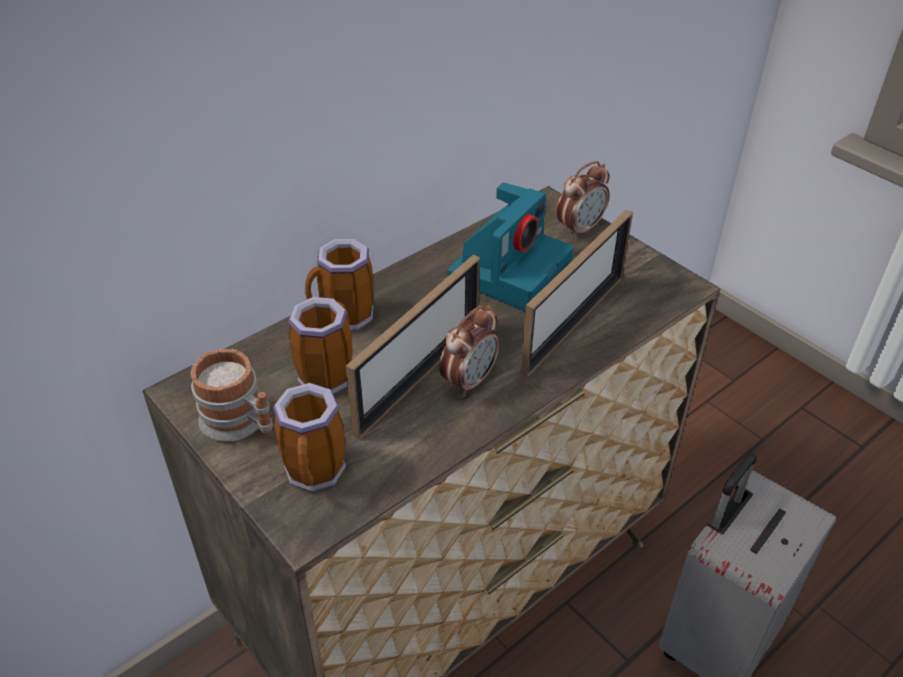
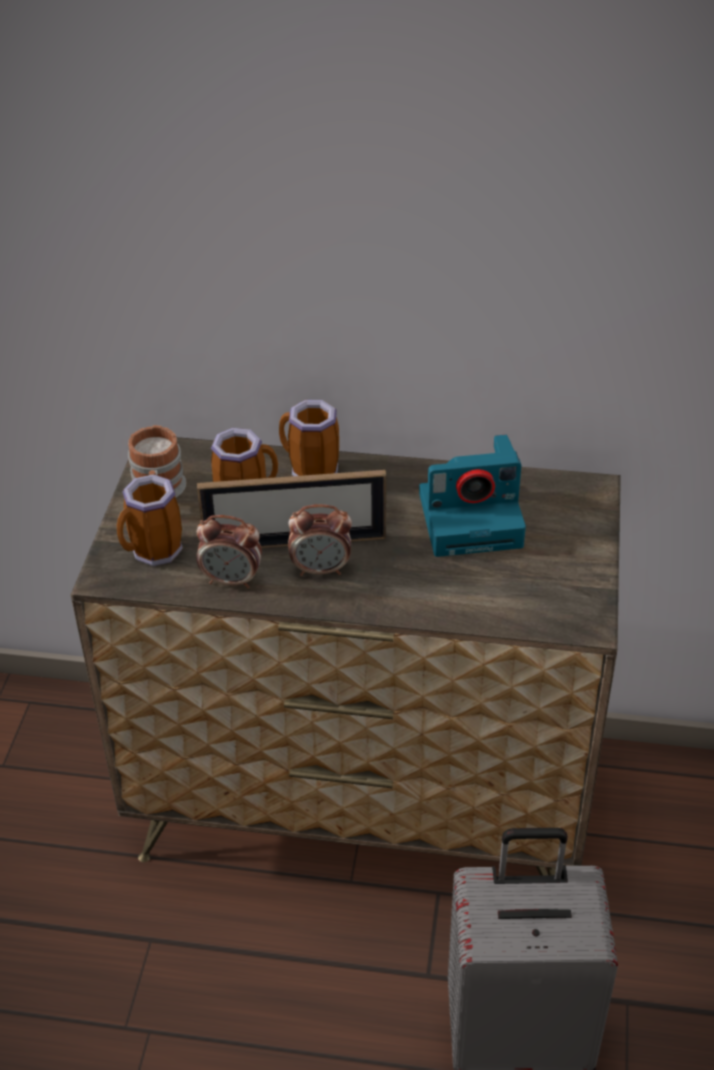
camera: 50 degrees right, 0 degrees up
picture frame [520,210,633,378] -> none
alarm clock [556,161,610,239] -> alarm clock moved to [196,515,262,588]

